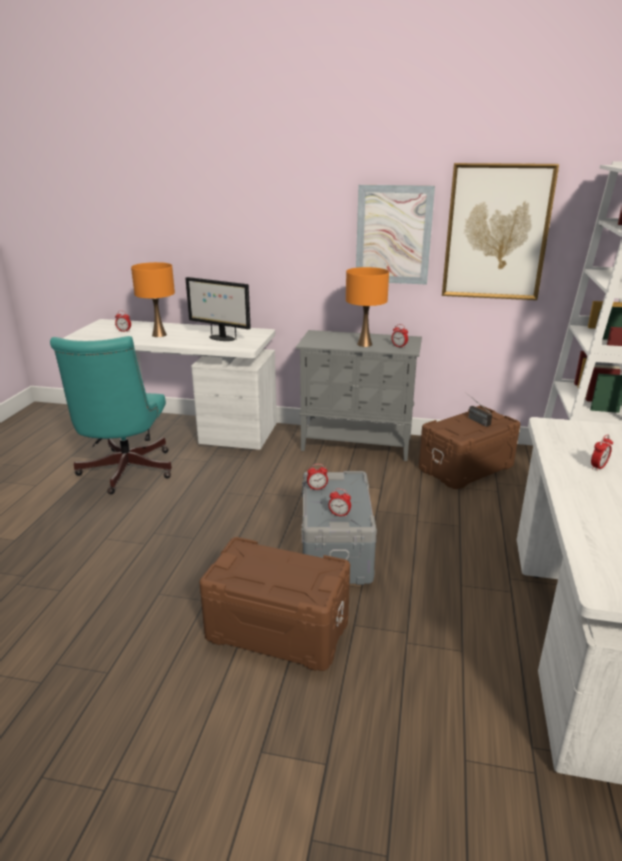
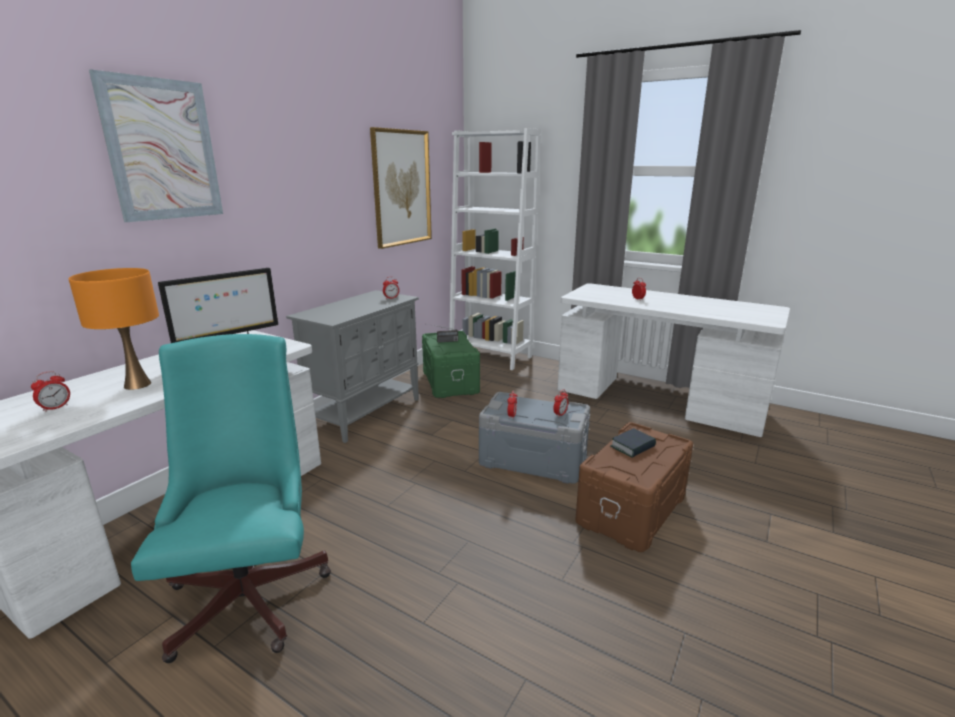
camera: 70 degrees left, 5 degrees down
turquoise office chair [50,336,172,494] -> turquoise office chair turned 120 degrees counterclockwise [131,334,331,663]
orange table lamp [346,267,389,347] -> none
picture [356,185,435,284] -> picture moved to [89,69,223,222]
brown storage box [419,406,520,489] -> green storage box [422,331,480,398]
none -> book [610,428,656,458]

